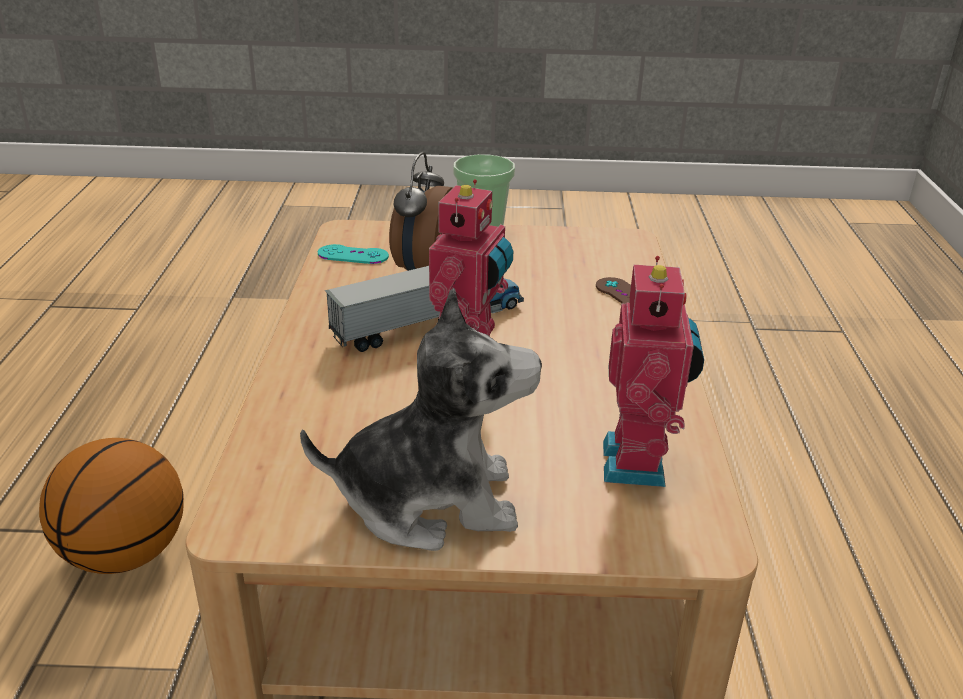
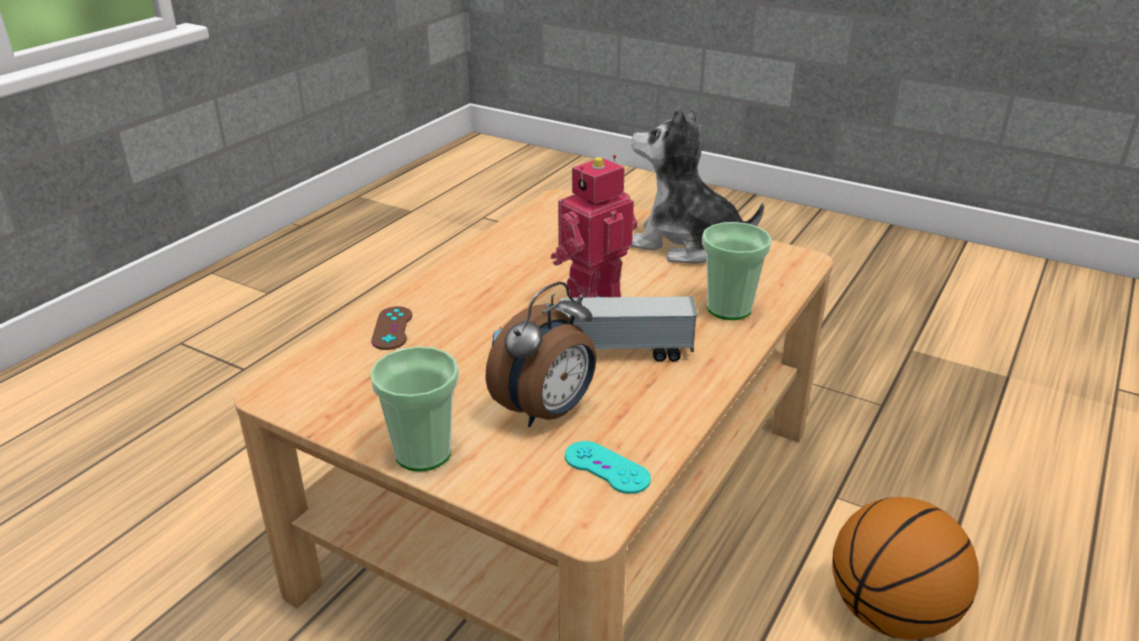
camera: 150 degrees left, 0 degrees up
toy robot [603,256,704,487] -> none
none -> cup [702,222,772,320]

